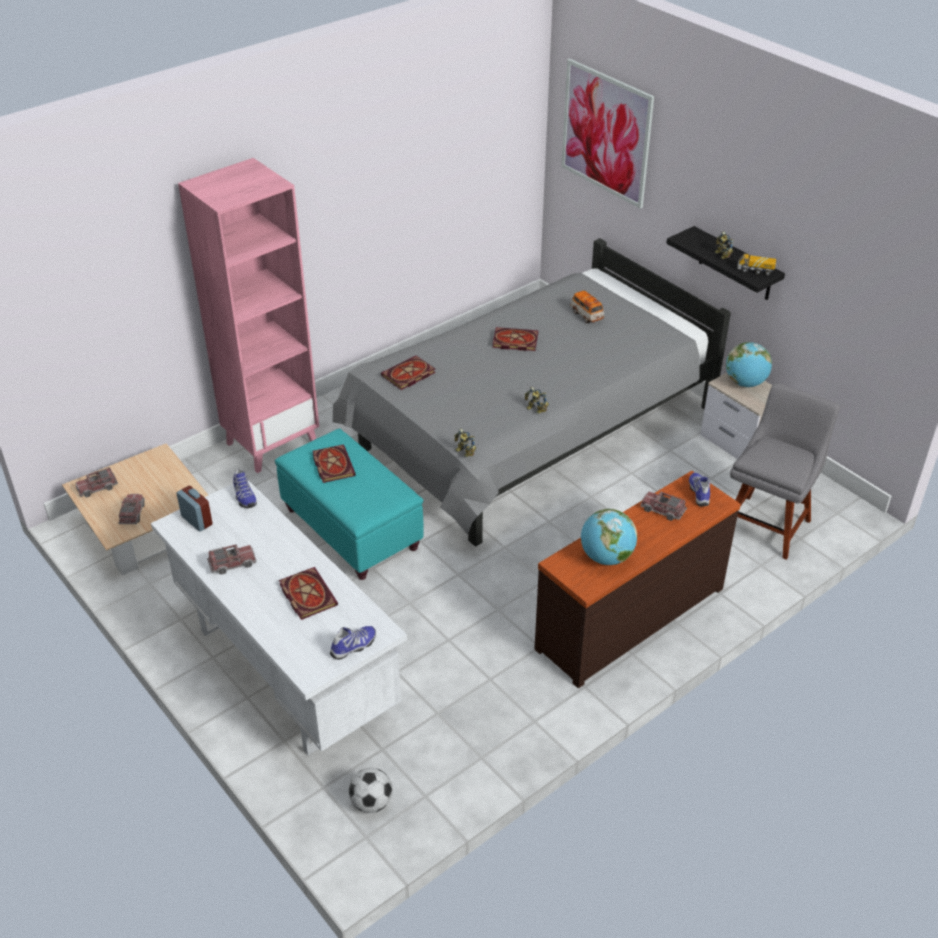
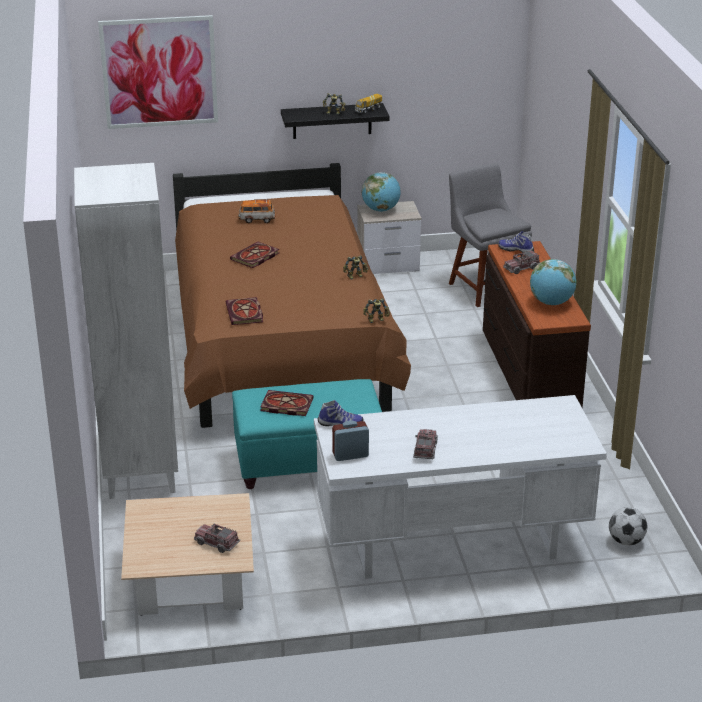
camera: 60 degrees left, 10 degrees down
toy truck [76,467,118,498] -> none
pink bookcase [178,158,319,473] -> white bookcase [74,163,178,499]
book [279,567,338,620] -> none
shoe [330,626,376,660] -> none
grey bed [333,238,731,547] -> brown bed [173,163,411,428]

